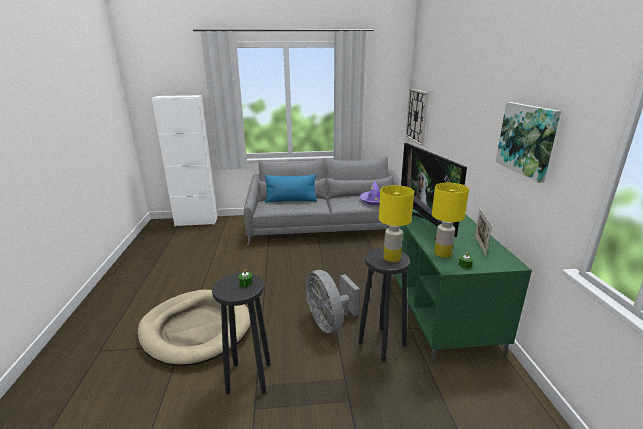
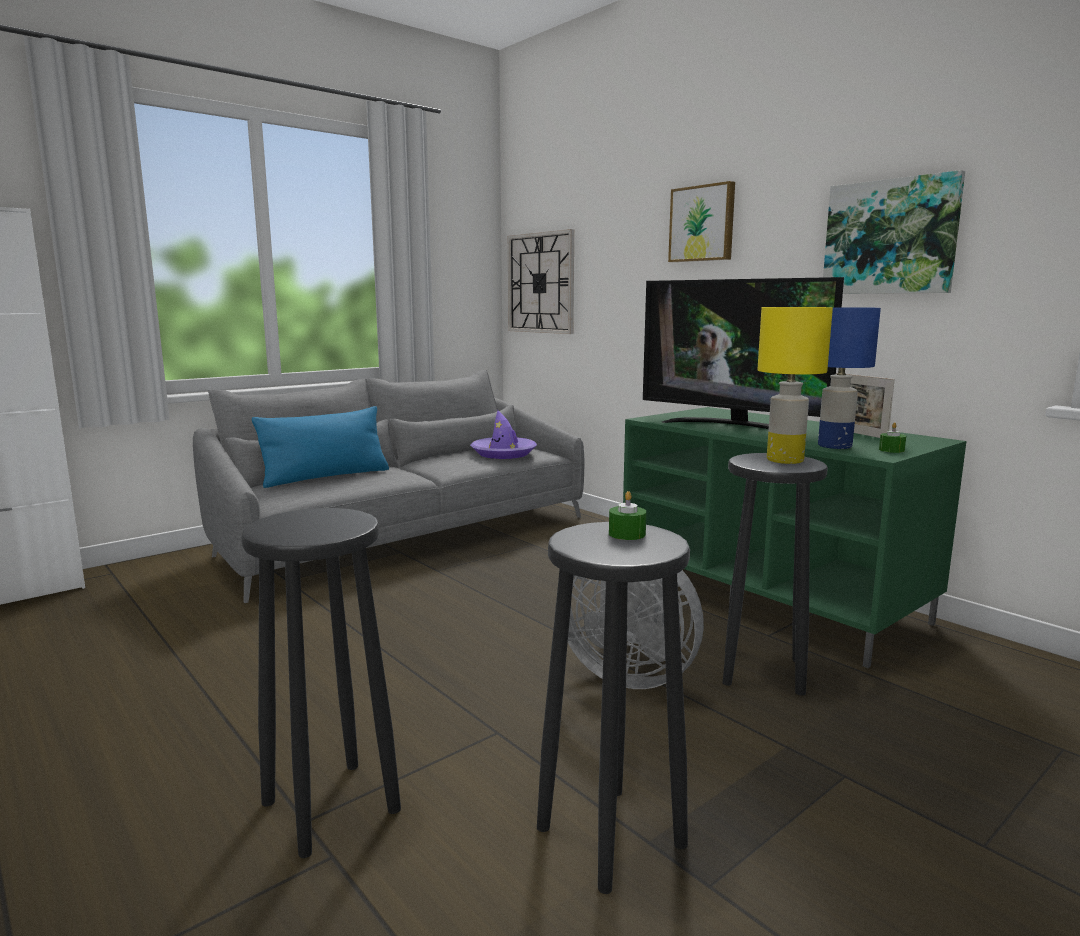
camera: 35 degrees left, 10 degrees down
beige dog bed [137,290,251,366] -> black stool [241,508,401,858]
yellow table lamp [432,183,469,258] -> blue table lamp [818,307,881,449]
none -> picture [668,181,735,262]

